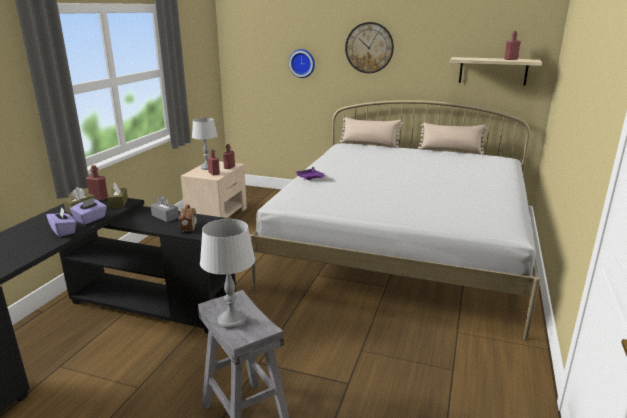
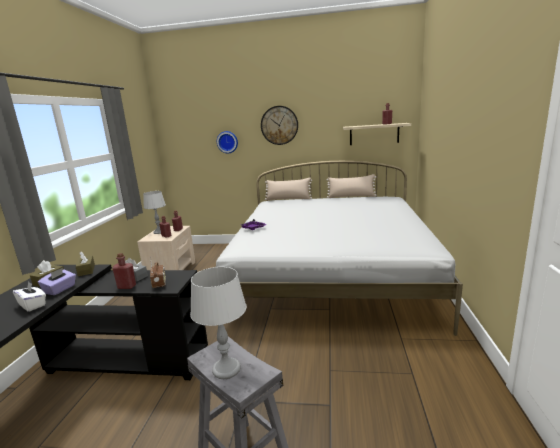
camera: 10 degrees left, 5 degrees down
purple tissue box [47,207,76,237] -> white tissue box [13,281,46,312]
red bottle [86,165,108,201] -> red bottle moved to [112,253,136,289]

